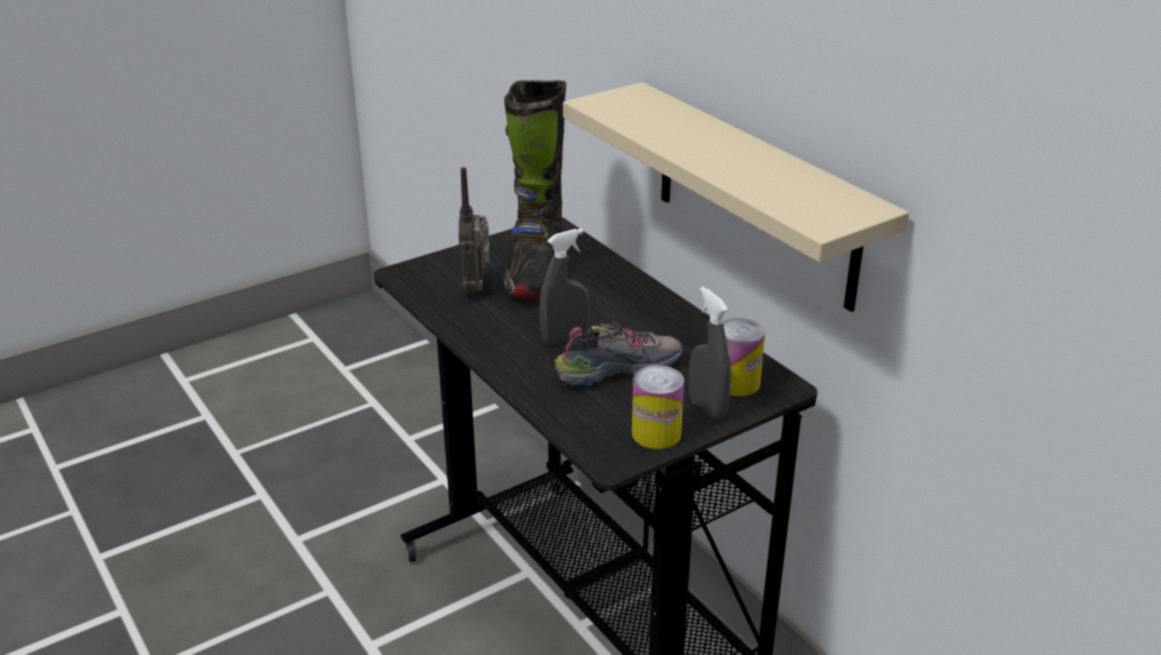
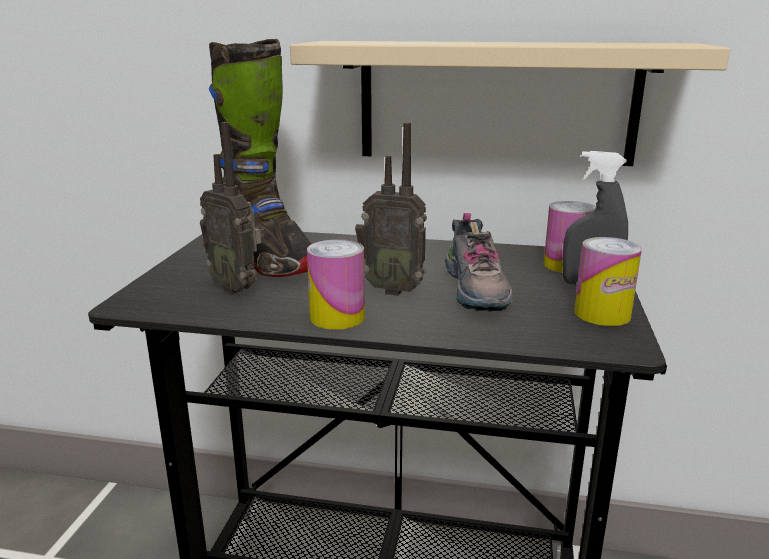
camera: 45 degrees left, 10 degrees down
grey spray bottle [539,228,589,345] -> radio [355,122,427,296]
shoe [554,321,682,387] -> shoe turned 150 degrees clockwise [445,213,513,312]
none -> can [307,239,365,330]

